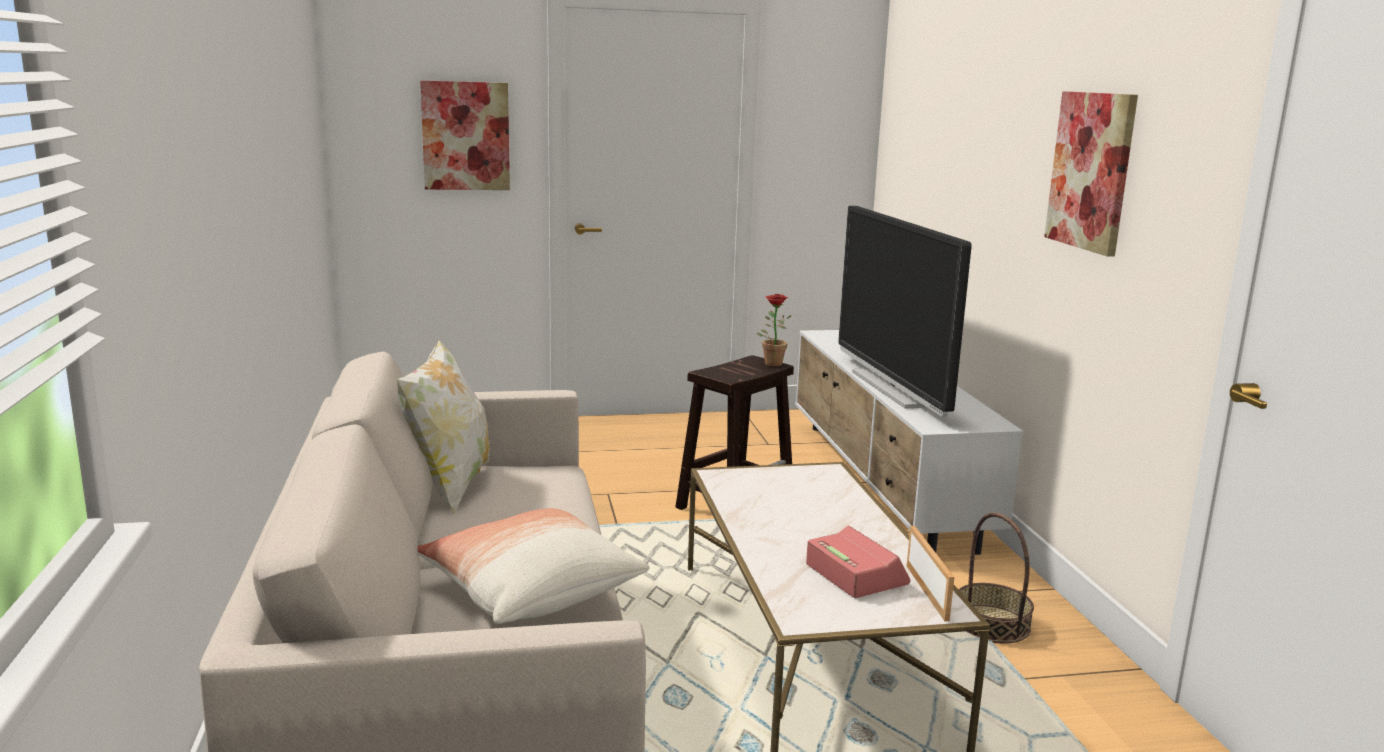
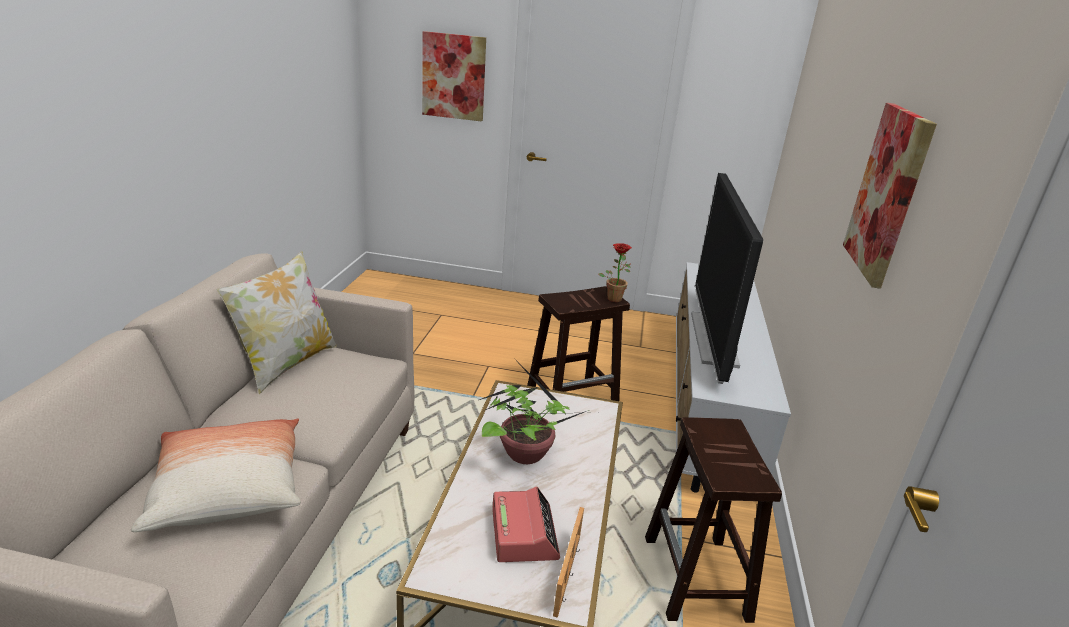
camera: 20 degrees right, 10 degrees up
basket [959,513,1034,643] -> brown stool [645,417,782,623]
none -> potted plant [479,361,595,464]

